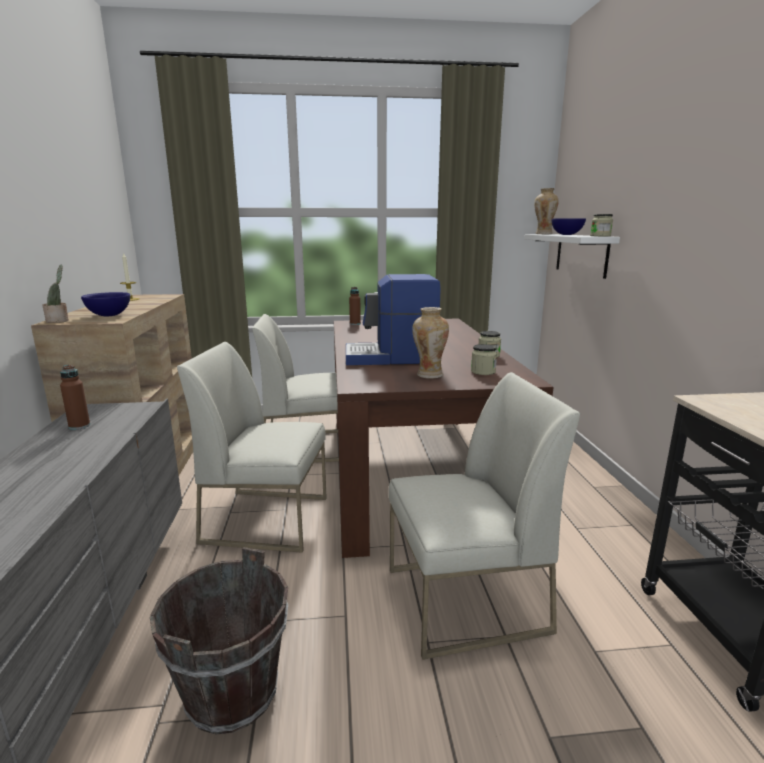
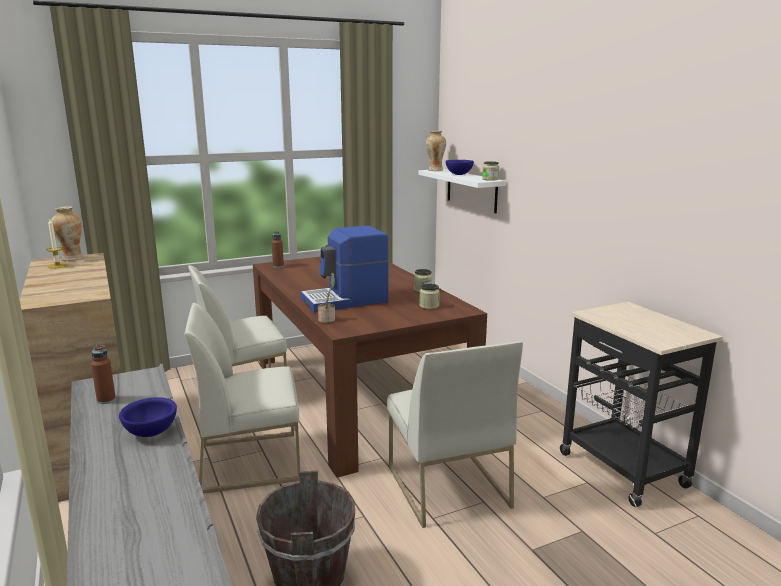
camera: 20 degrees left, 0 degrees up
potted plant [42,265,69,323] -> potted plant moved to [318,272,335,323]
blue bowl [81,292,130,317] -> blue bowl moved to [119,397,177,437]
white chair [388,372,580,660] -> white chair turned 105 degrees clockwise [387,341,523,528]
vase [412,307,449,379] -> vase moved to [51,206,84,261]

